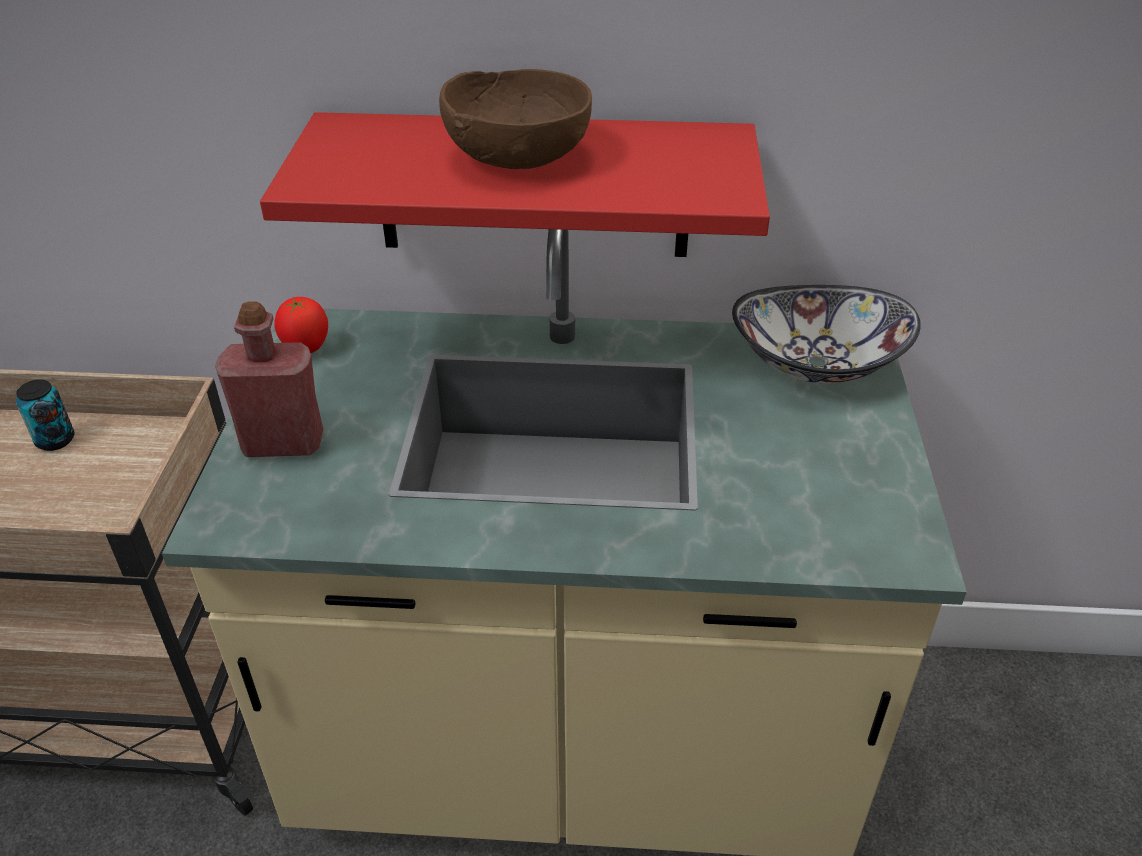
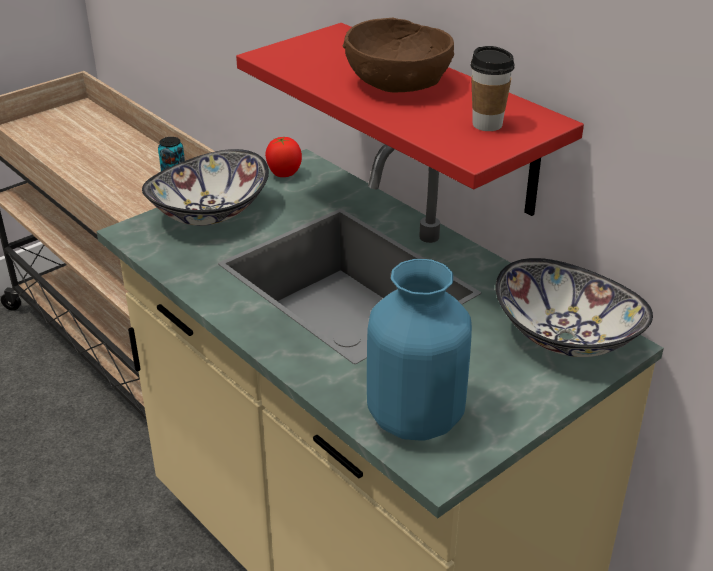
camera: 45 degrees right, 5 degrees down
red bottle [215,301,323,457] -> bowl [142,149,269,226]
none -> blue vase [367,259,472,441]
none -> cup [470,46,515,131]

